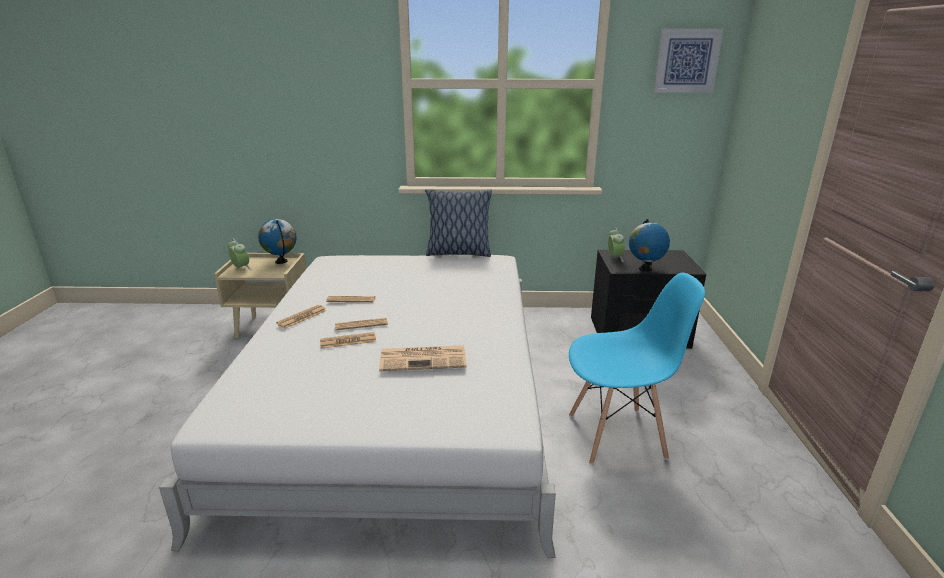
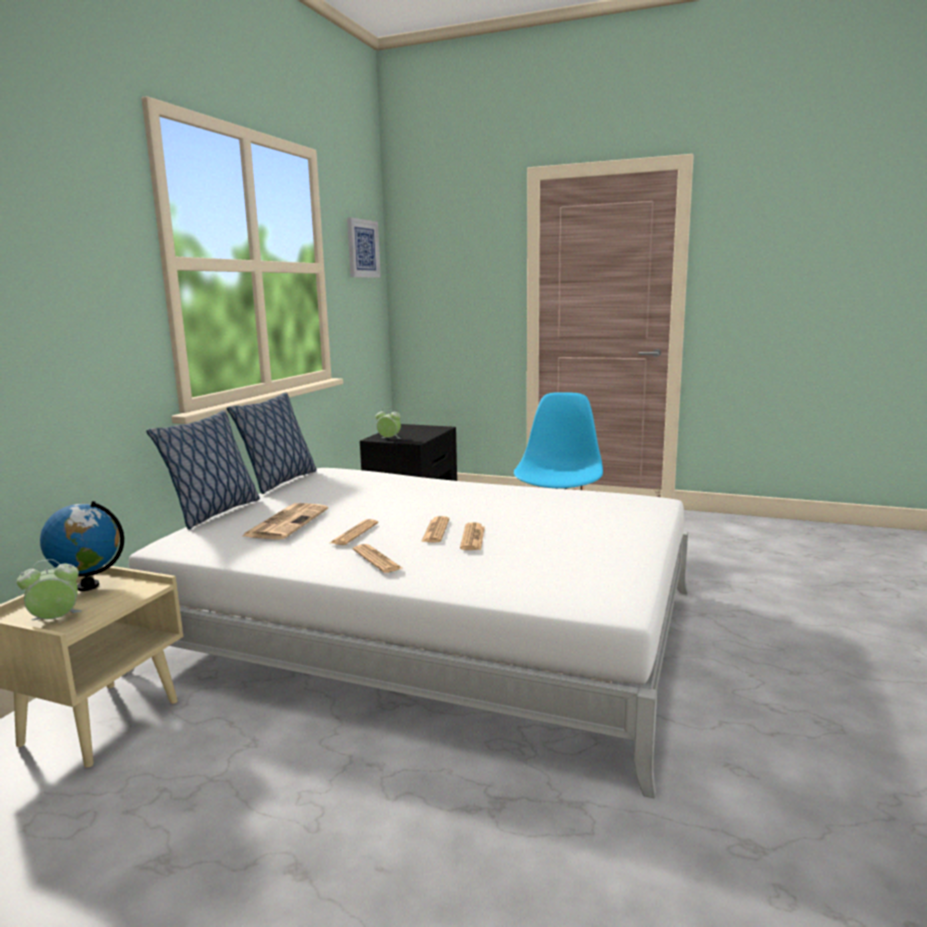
camera: 70 degrees left, 10 degrees down
newspaper [379,345,467,371] -> newspaper moved to [243,503,328,540]
globe [629,219,670,271] -> none
none -> pillow [146,410,260,530]

